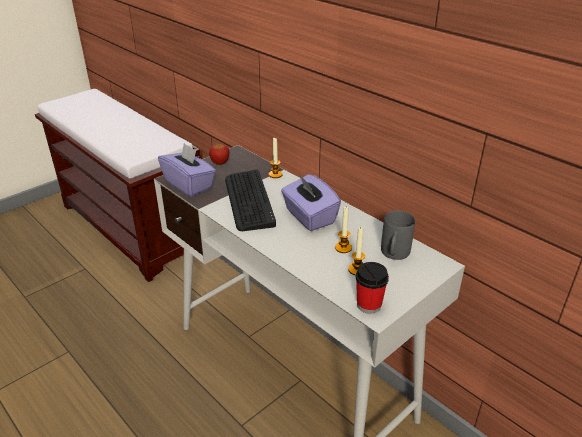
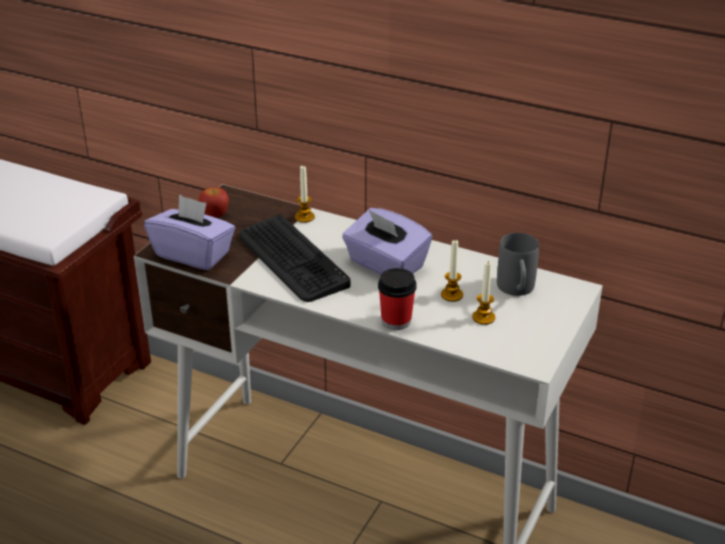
camera: 20 degrees left, 0 degrees up
cup [356,262,389,314] -> cup moved to [378,268,417,330]

